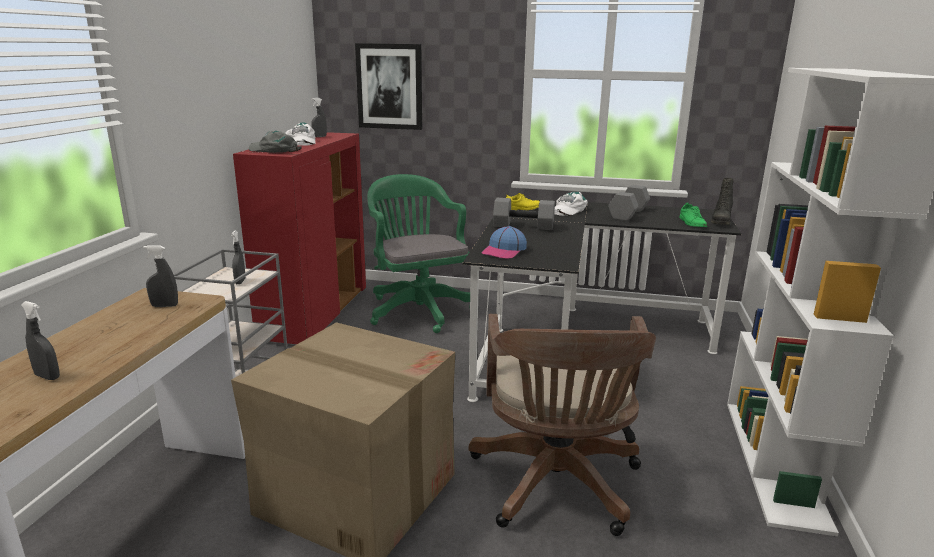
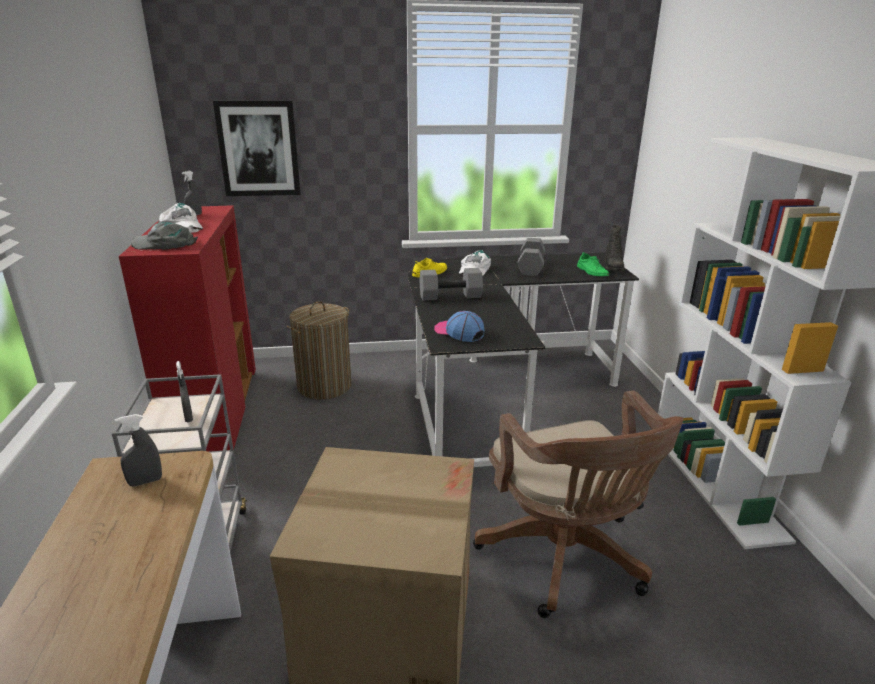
camera: 20 degrees left, 5 degrees up
grey spray bottle [21,301,60,380] -> none
green office chair [368,174,470,333] -> laundry basket [286,301,351,400]
cap [482,226,527,259] -> cap turned 120 degrees clockwise [434,311,485,342]

